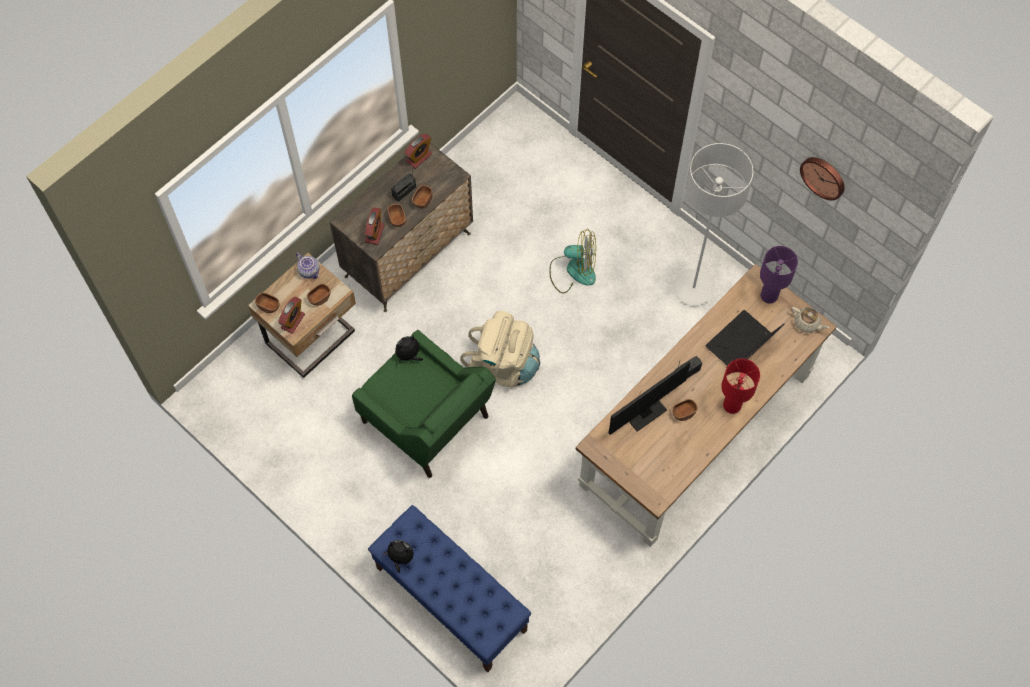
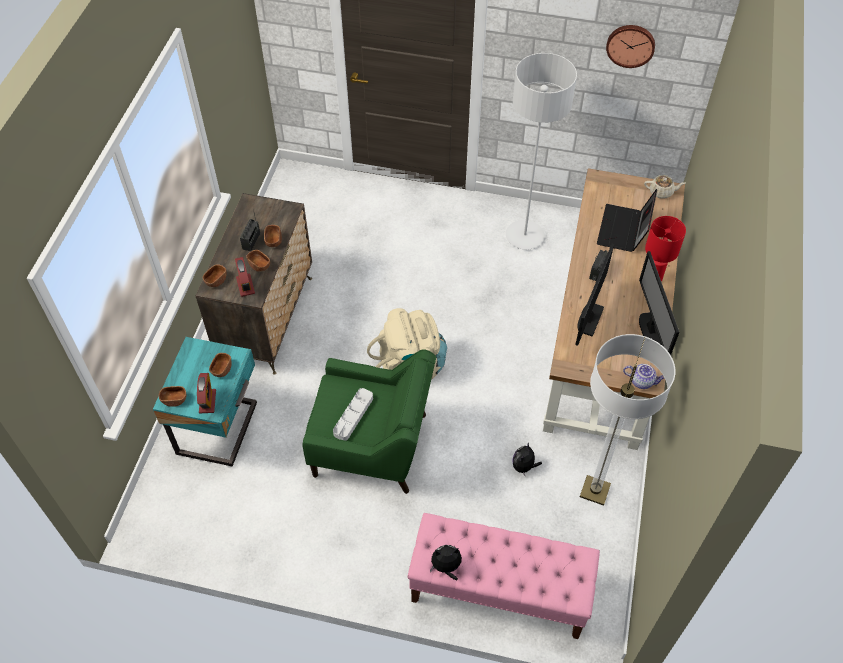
camera: 30 degrees left, 10 degrees down
beige nightstand [248,253,356,378] -> turquoise nightstand [153,337,257,467]
teapot [296,252,320,279] -> teapot moved to [623,364,665,389]
blue bench [368,505,531,672] -> pink bench [407,513,600,639]
plush toy [395,335,423,363] -> plush toy moved to [512,443,542,477]
alarm clock [404,134,432,169] -> none
fan [549,229,596,293] -> none
brown bowl [672,399,698,421] -> brown bowl moved to [203,264,226,287]
purple table lamp [760,246,798,304] -> none
none -> grey tray [333,388,373,441]
none -> floor lamp [580,334,675,506]
none -> monitor [639,251,679,355]

